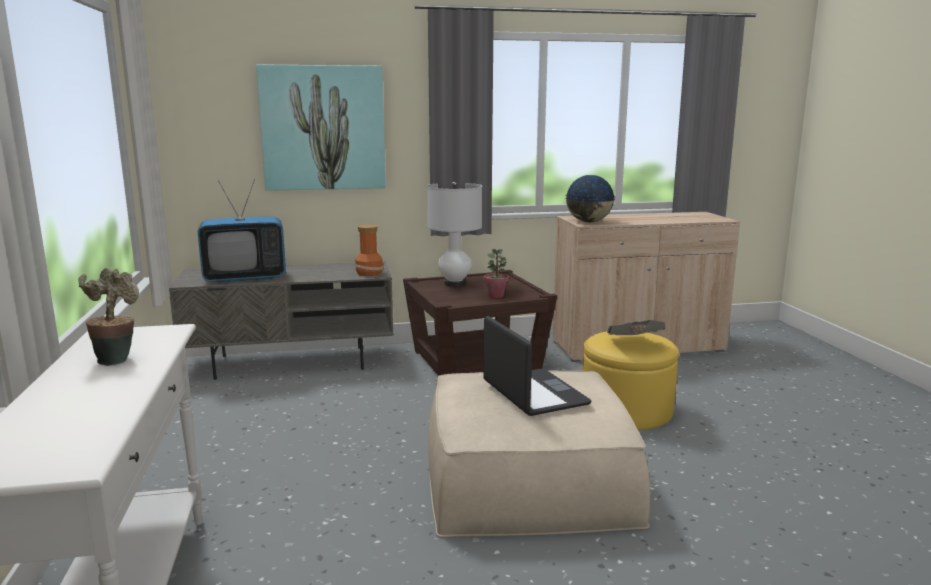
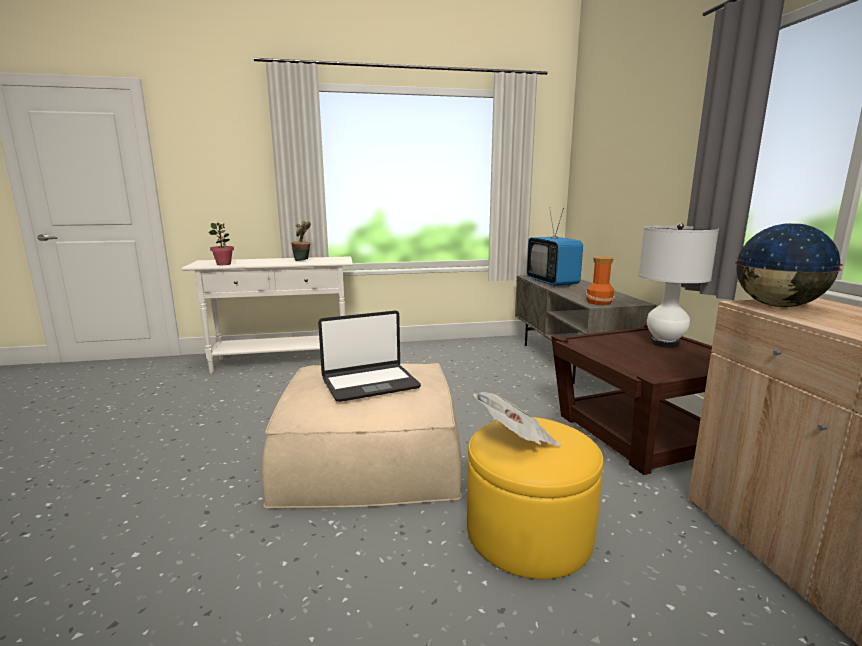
camera: 90 degrees right, 0 degrees up
picture [256,64,386,191] -> none
potted plant [484,249,509,298] -> potted plant moved to [209,222,234,265]

